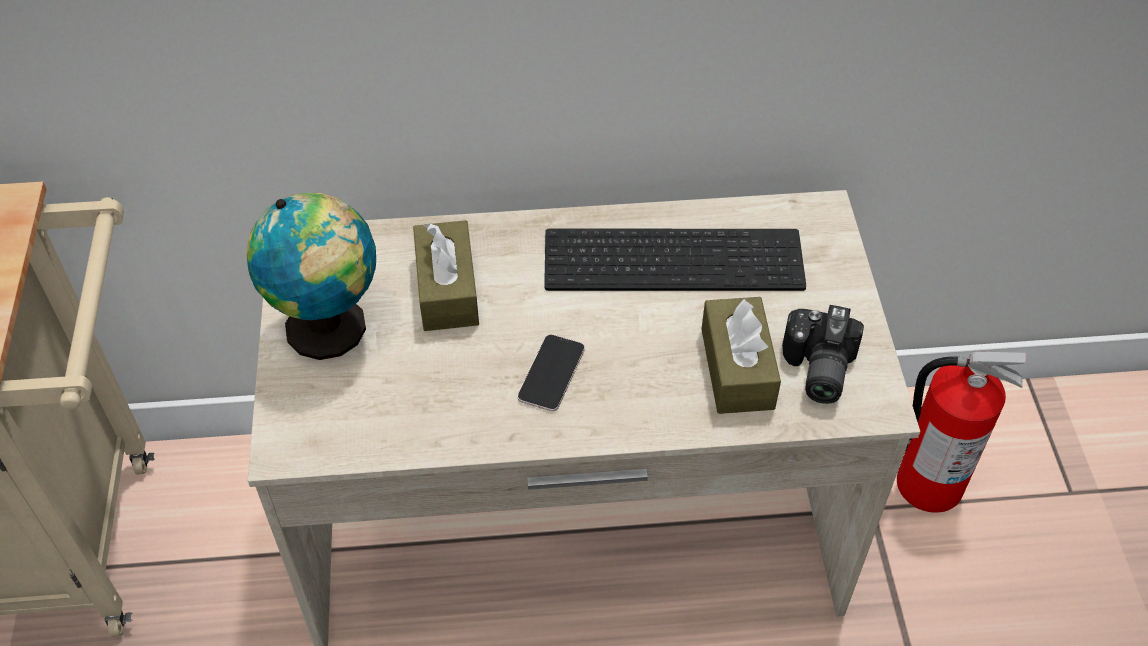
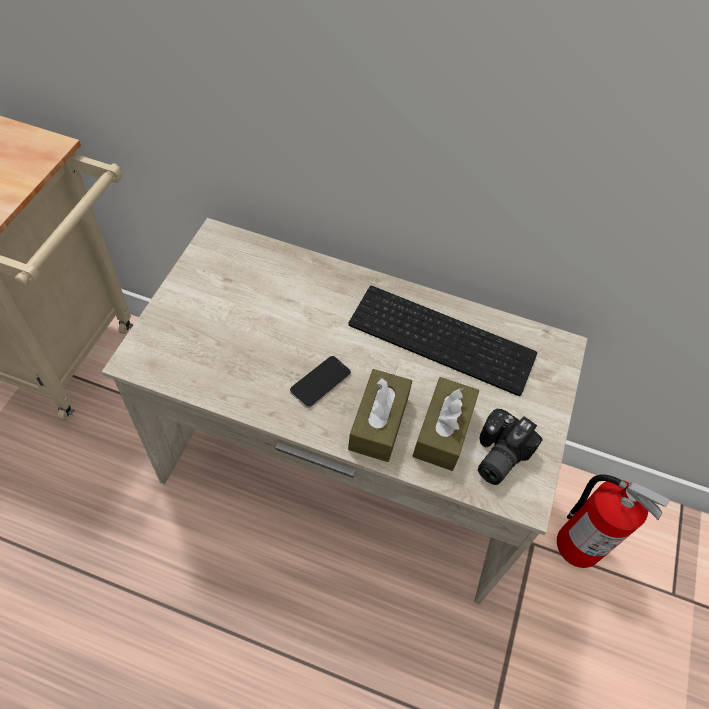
camera: 20 degrees right, 5 degrees up
globe [246,193,376,360] -> none
brown tissue box [413,220,479,331] -> brown tissue box moved to [348,369,412,462]

